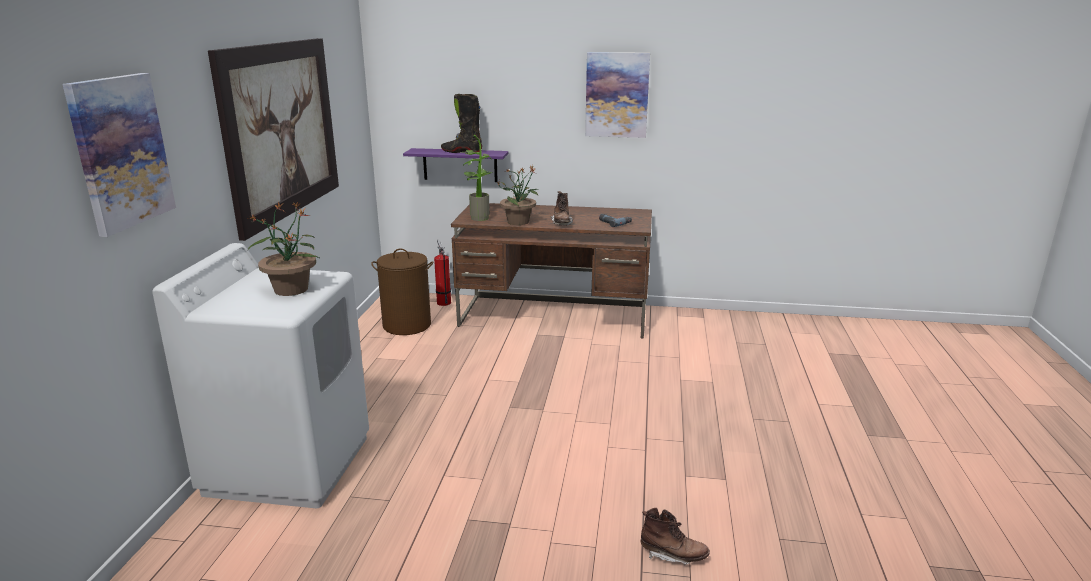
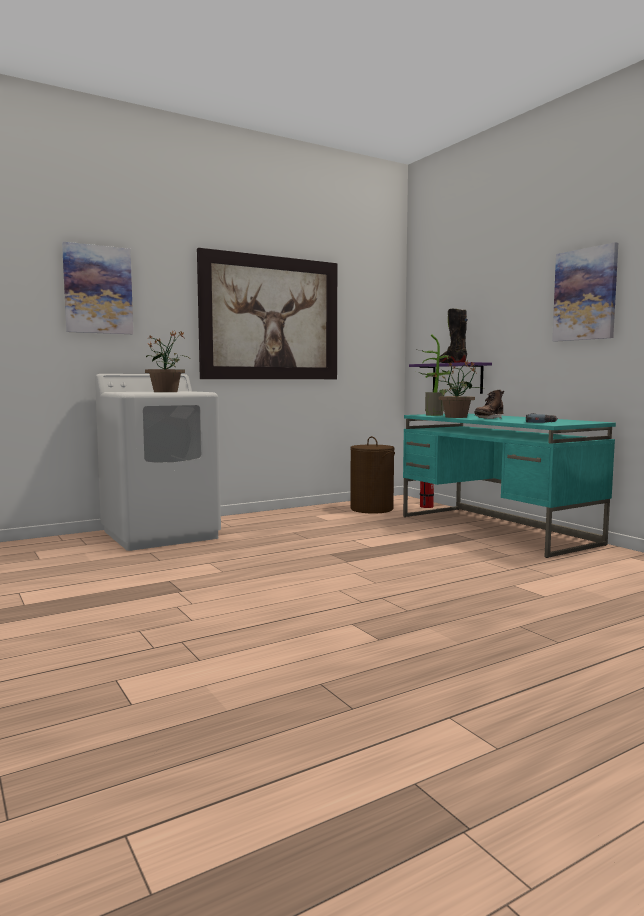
camera: 50 degrees right, 15 degrees down
brown desk [451,203,652,339] -> turquoise desk [403,414,616,558]
brown boot [640,508,710,565] -> none

